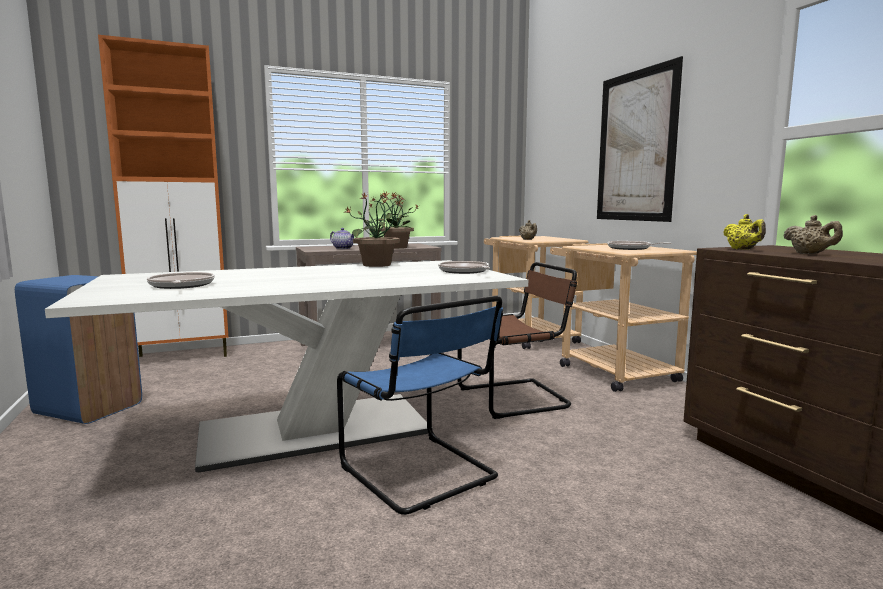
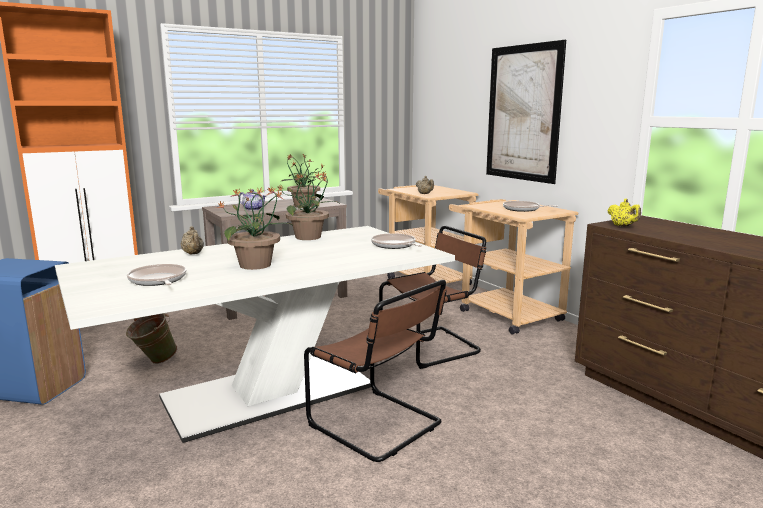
camera: 10 degrees left, 5 degrees up
blue chair [337,296,503,515] -> brown chair [304,280,447,462]
beige teapot [783,215,843,254] -> beige teapot moved to [180,226,204,255]
none -> green bucket [126,313,177,364]
none -> potted plant [217,186,294,270]

